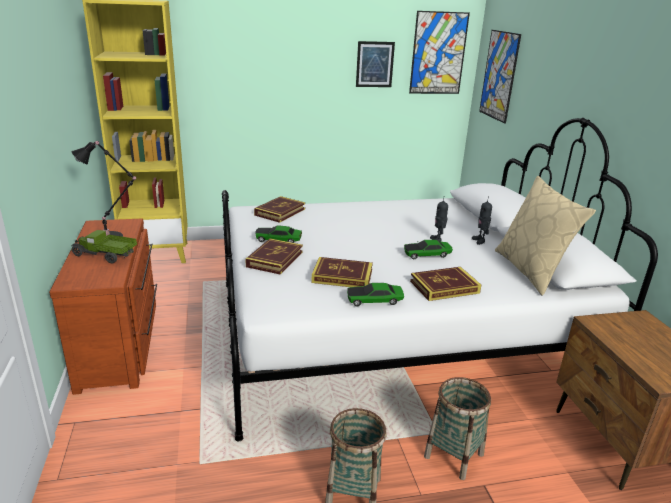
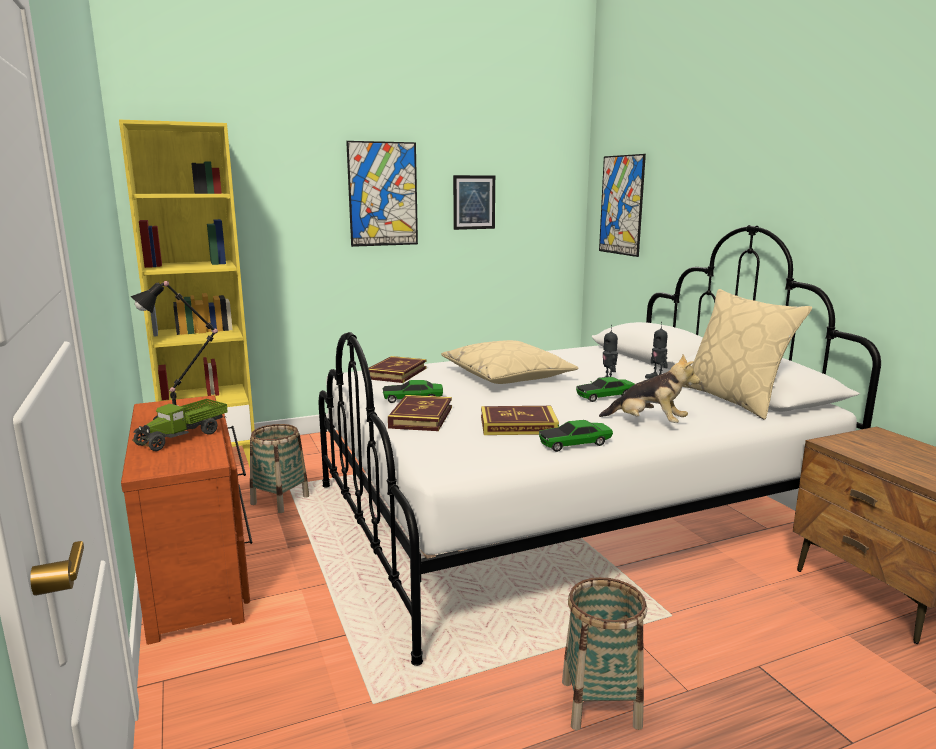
camera: 10 degrees left, 10 degrees down
toy truck [71,230,137,264] -> toy truck turned 60 degrees counterclockwise [132,399,228,451]
picture [409,11,470,94] -> picture moved to [346,141,418,247]
book [410,267,481,301] -> plush toy [599,354,700,423]
basket [424,377,491,480] -> basket moved to [250,424,309,513]
none -> beige pillow [441,340,579,384]

